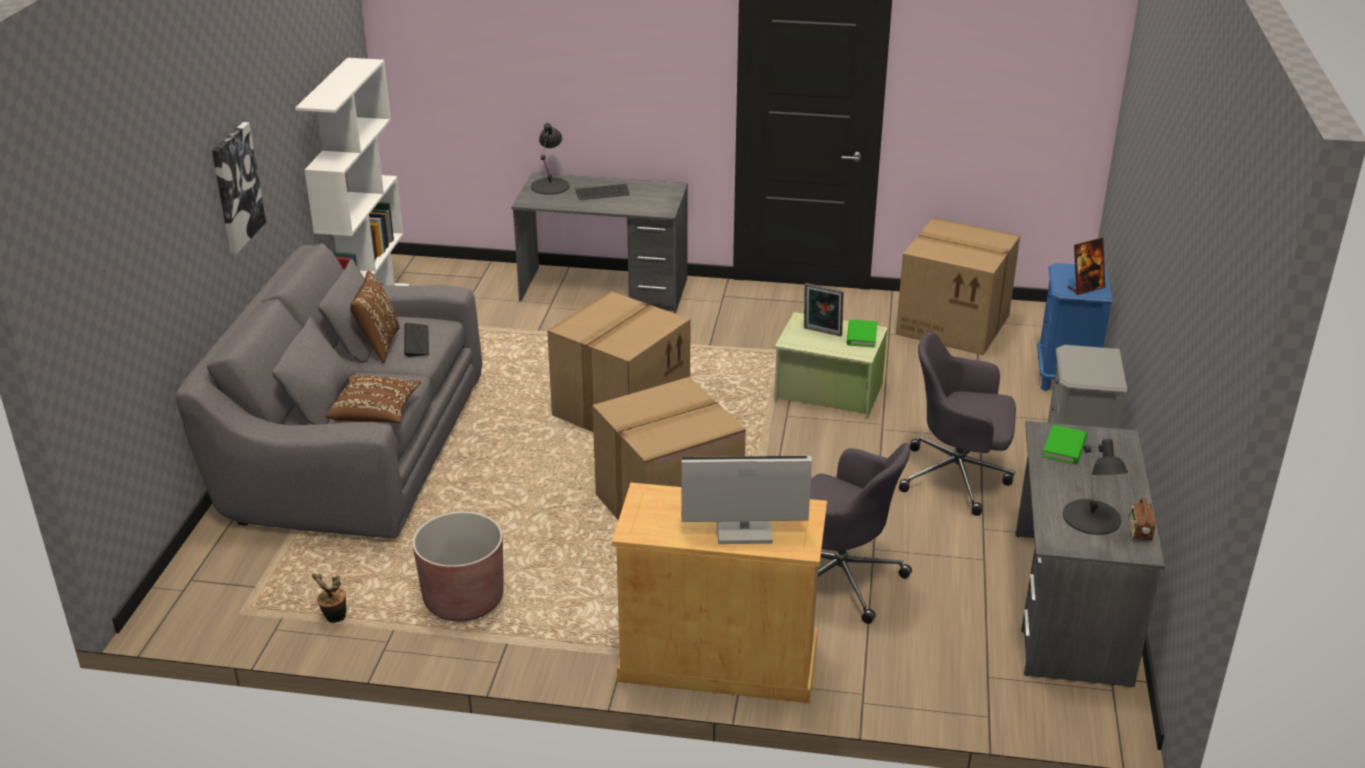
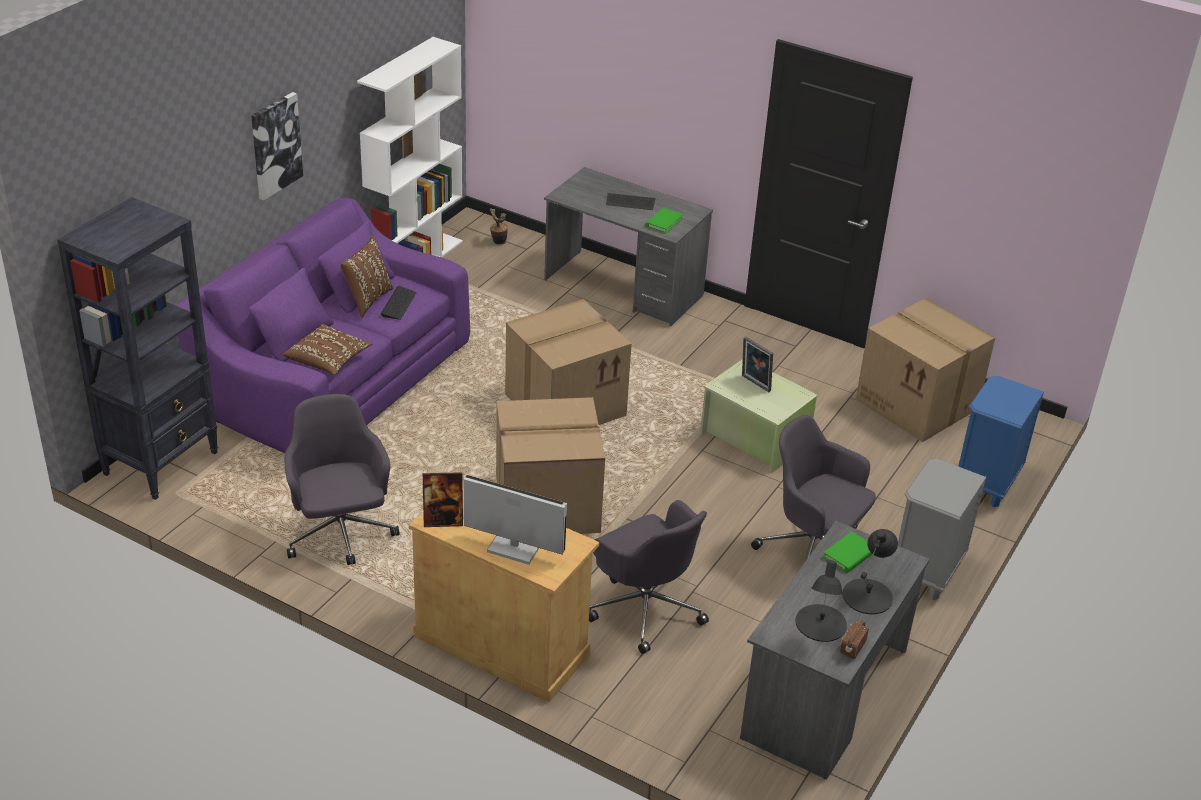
camera: 20 degrees right, 5 degrees up
grey sofa [175,243,482,538] -> purple sofa [176,197,470,453]
potted plant [312,573,346,623] -> potted plant moved to [490,208,508,245]
brown planter [413,511,504,622] -> grey office chair [284,394,400,565]
black table lamp [531,123,570,195] -> black table lamp moved to [843,529,898,614]
green book [847,320,877,347] -> green book moved to [645,208,683,234]
picture frame [1068,238,1105,295] -> picture frame moved to [423,472,463,527]
none -> black bookcase [57,197,218,500]

